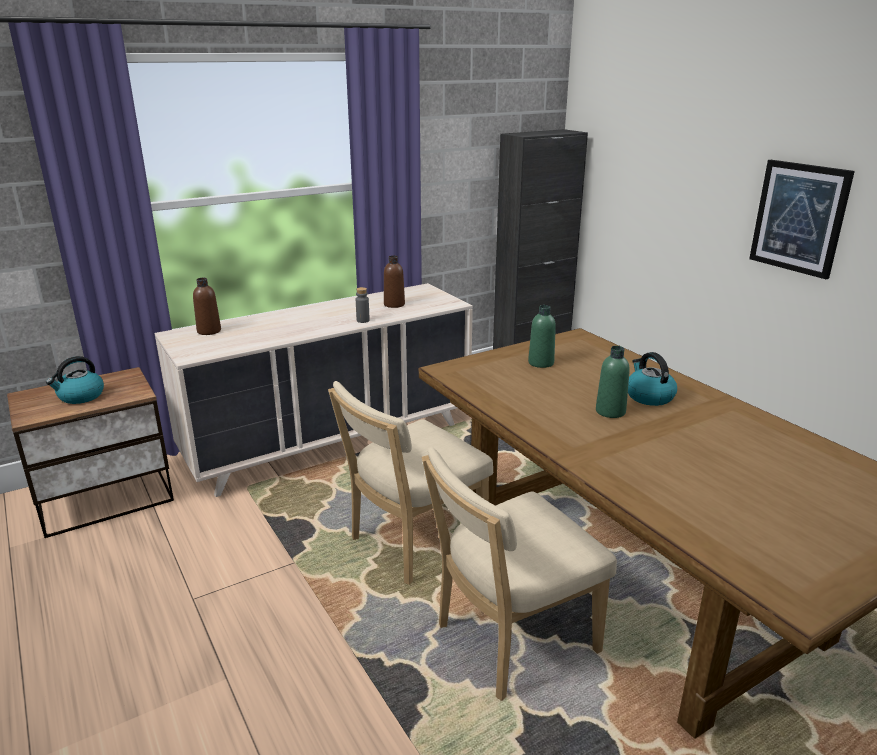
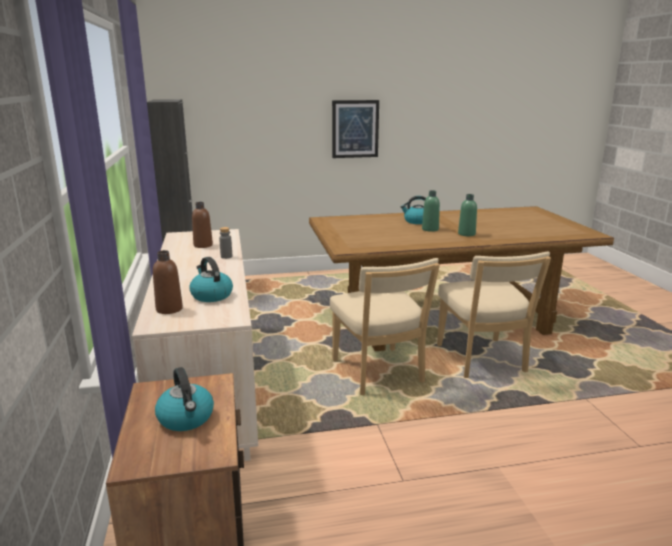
camera: 70 degrees left, 5 degrees down
green bottle [528,305,556,368] -> green bottle moved to [458,194,477,236]
none -> kettle [190,257,233,302]

